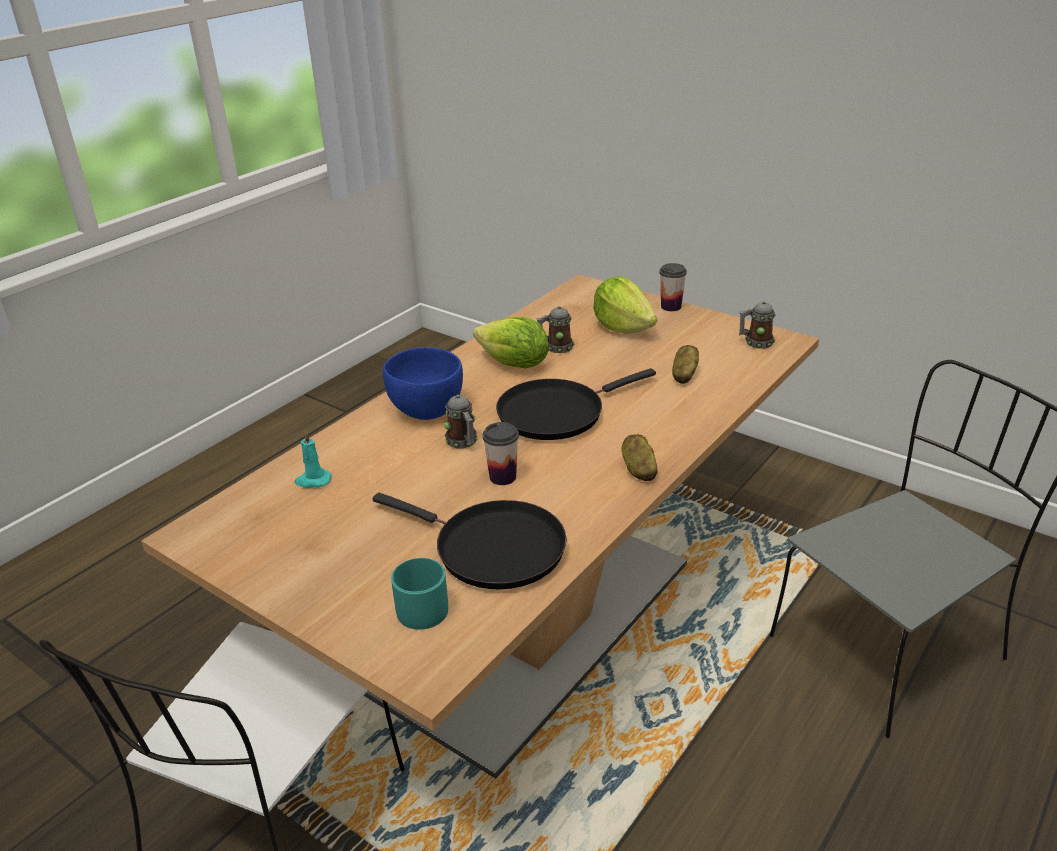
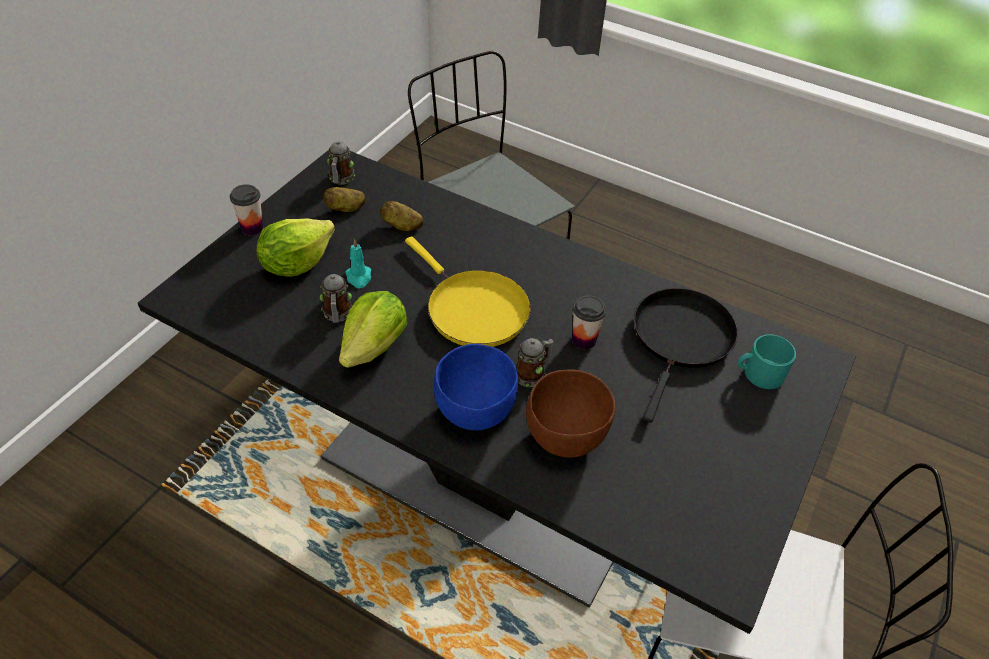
camera: 100 degrees left, 15 degrees up
beige dining table [141,274,819,779] -> black dining table [138,151,856,634]
turquoise candle [294,431,331,488] -> turquoise candle moved to [345,239,371,288]
black frying pan [496,368,656,440] -> yellow frying pan [405,236,531,347]
potato [622,434,658,481] -> potato moved to [323,187,366,212]
none -> brown bowl [526,370,615,458]

